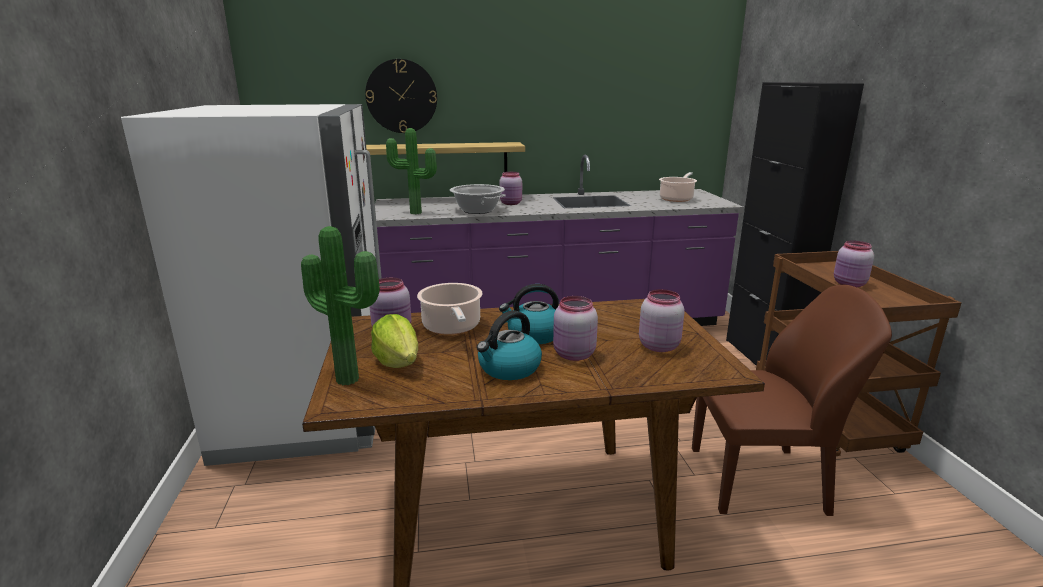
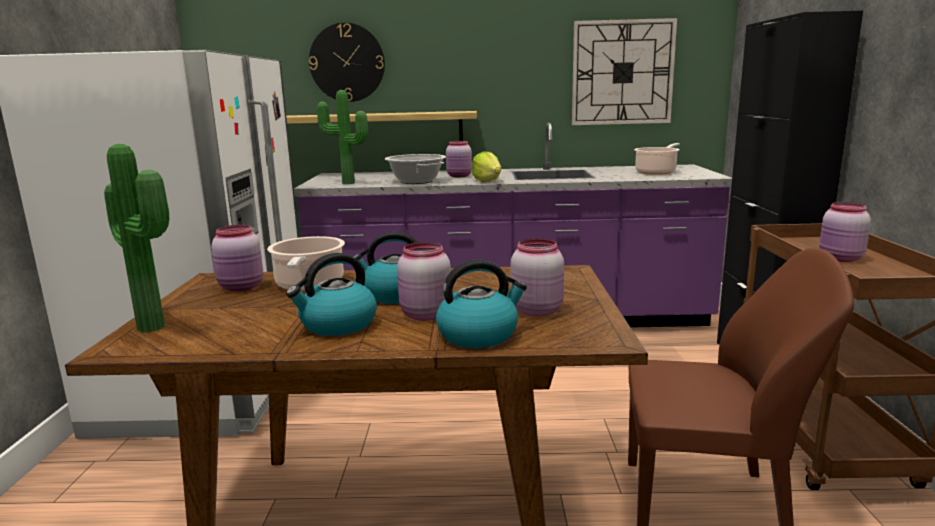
camera: 10 degrees right, 5 degrees down
lettuce [371,314,418,368] -> lettuce moved to [472,152,501,182]
none -> kettle [436,260,527,348]
none -> wall clock [572,18,677,125]

